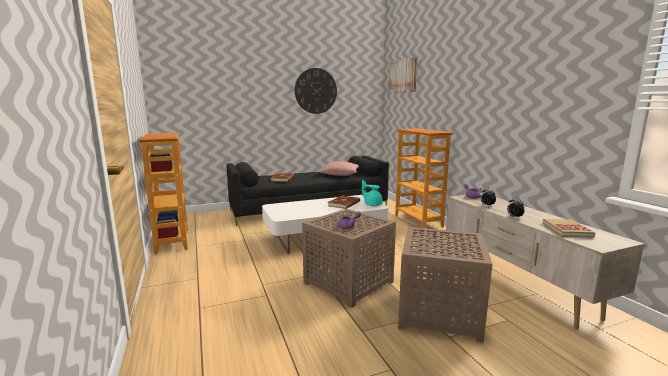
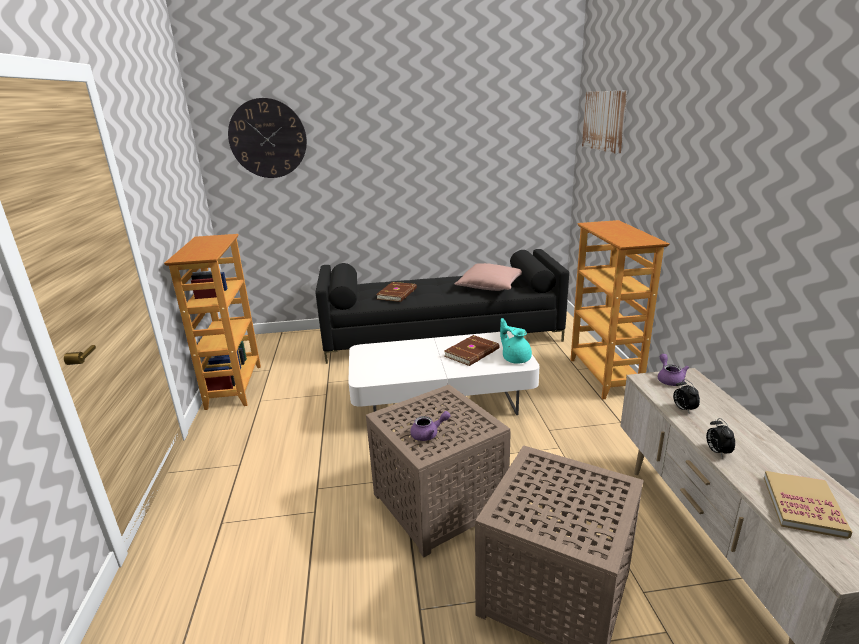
camera: 15 degrees right, 10 degrees up
wall clock [295,68,337,114] -> wall clock moved to [228,98,307,178]

